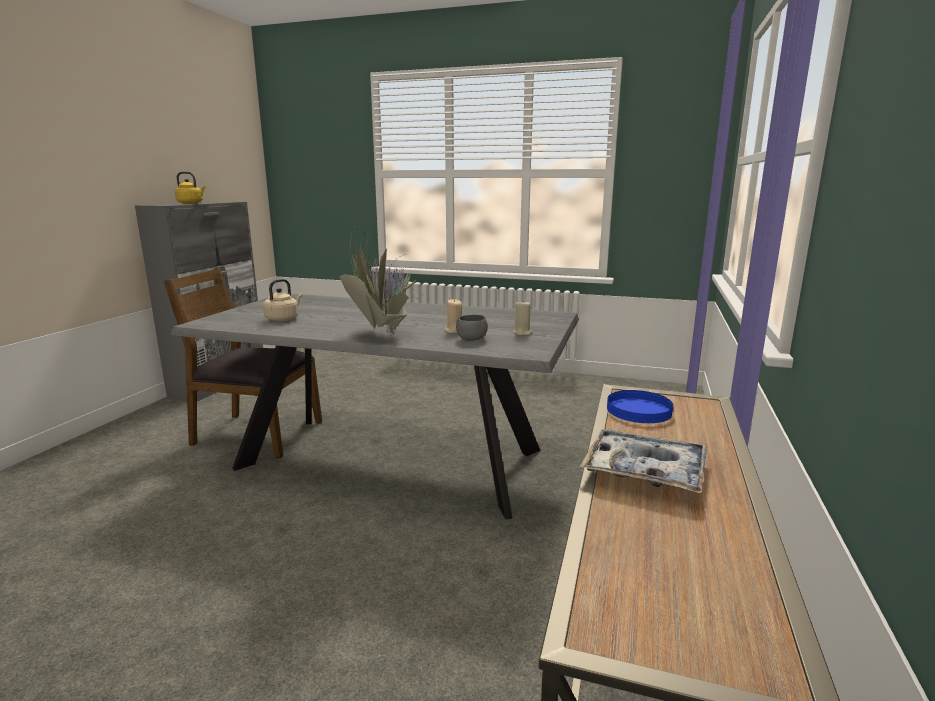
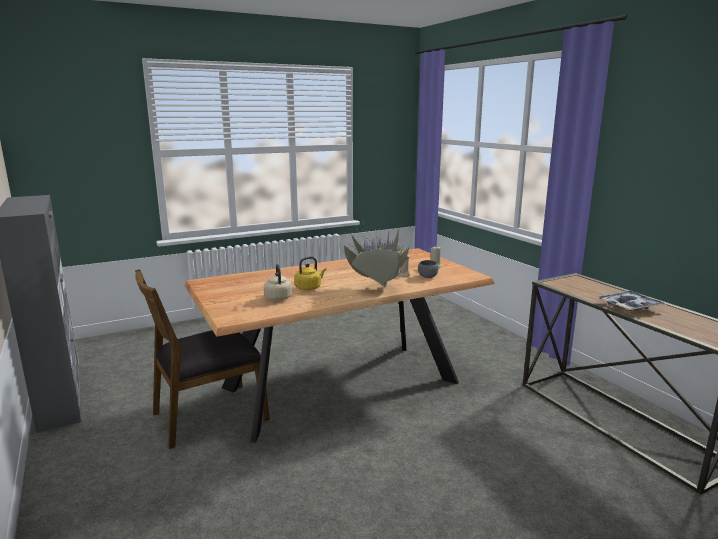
camera: 45 degrees left, 0 degrees up
grey dining table [170,293,579,519] -> brown dining table [184,248,495,443]
yellow kettle [175,172,206,204] -> yellow kettle moved to [294,257,327,290]
blue plate [607,390,673,423] -> none

